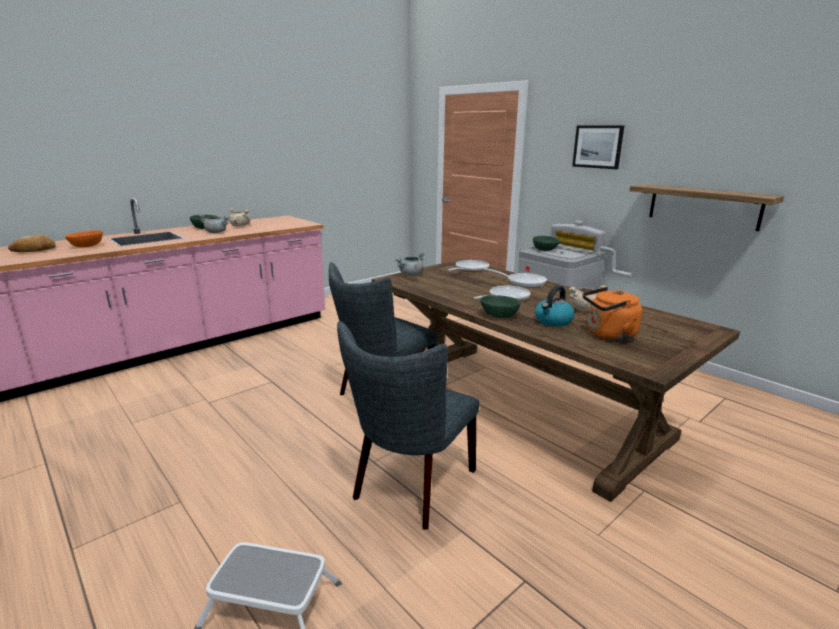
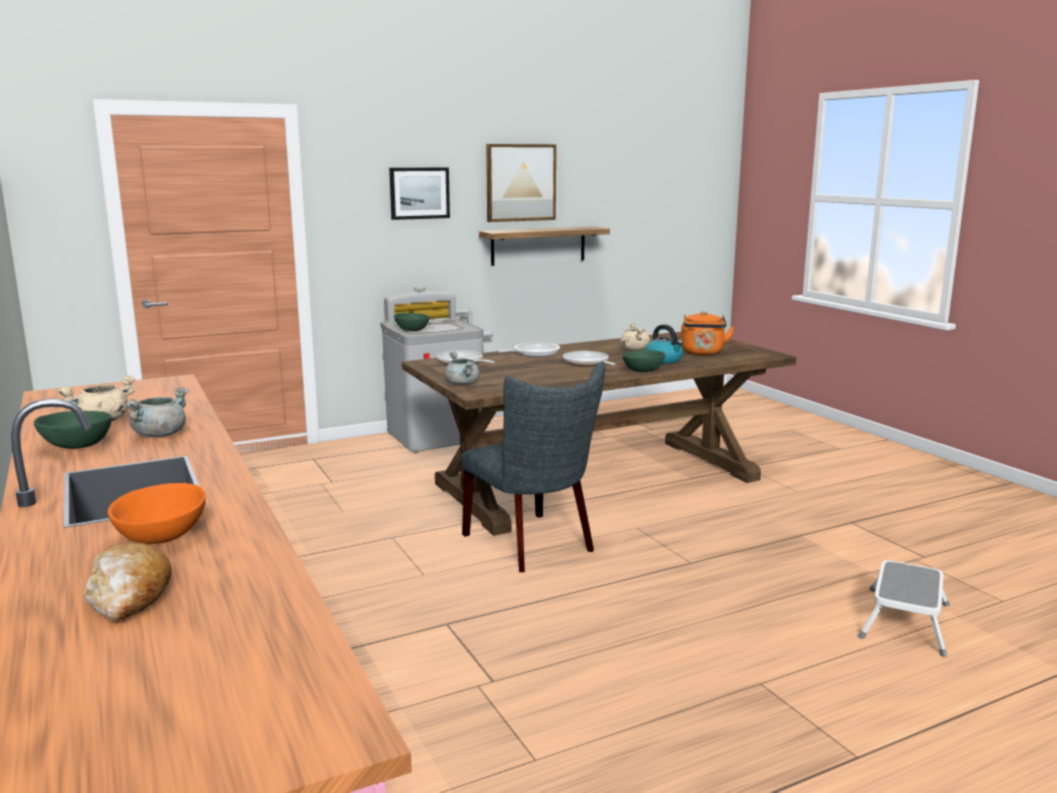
camera: 75 degrees left, 5 degrees down
grey chair [337,321,480,530] -> none
none -> picture [486,144,556,222]

